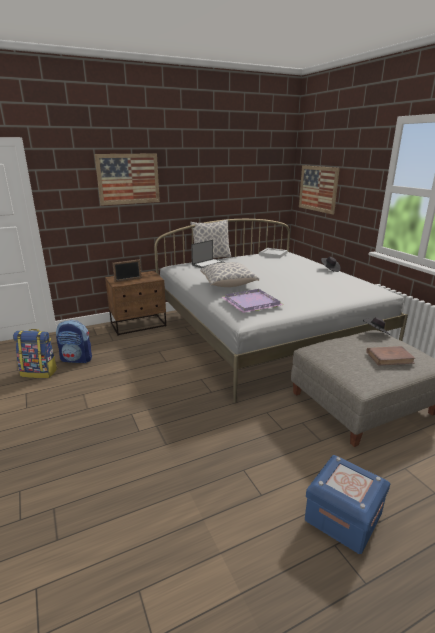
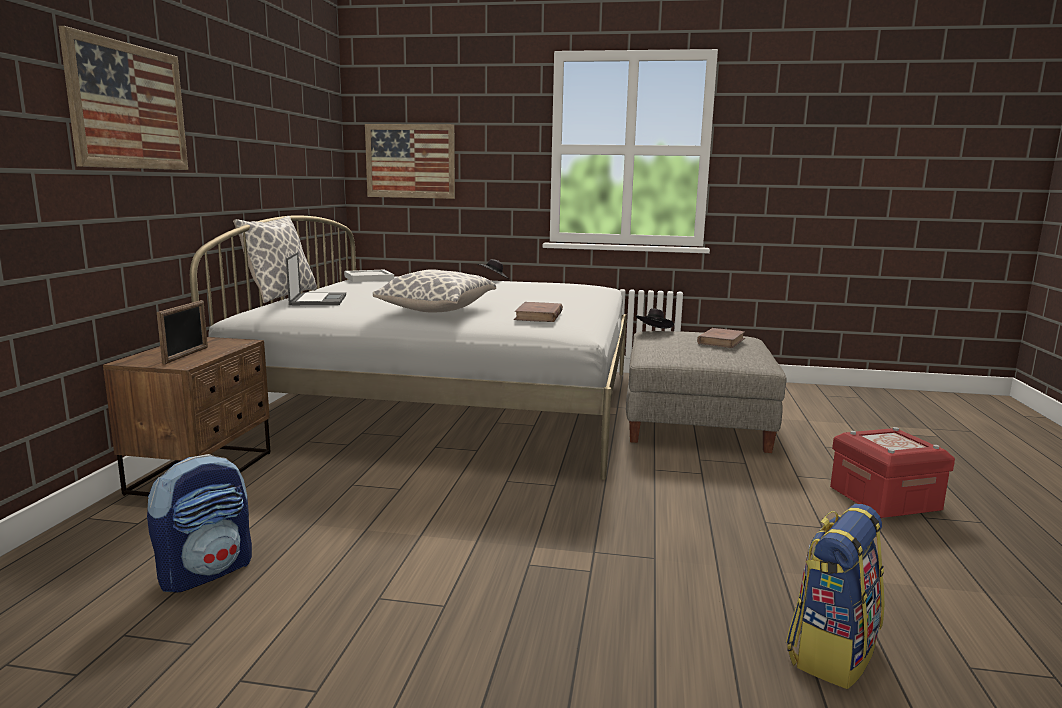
camera: 55 degrees left, 10 degrees down
backpack [13,329,57,378] -> backpack moved to [786,504,885,689]
purple tray [222,289,284,313] -> brown book [514,302,563,322]
blue storage box [305,455,390,554] -> red storage box [830,427,955,518]

